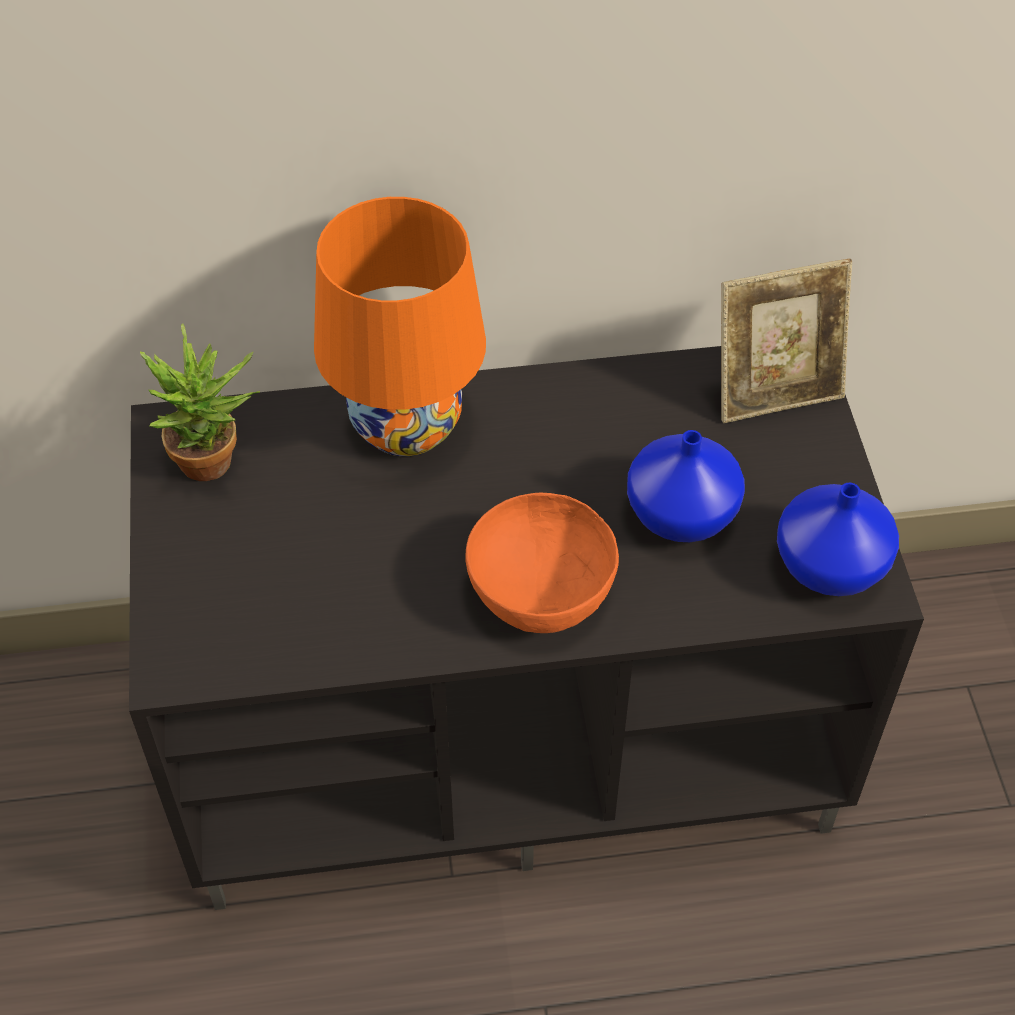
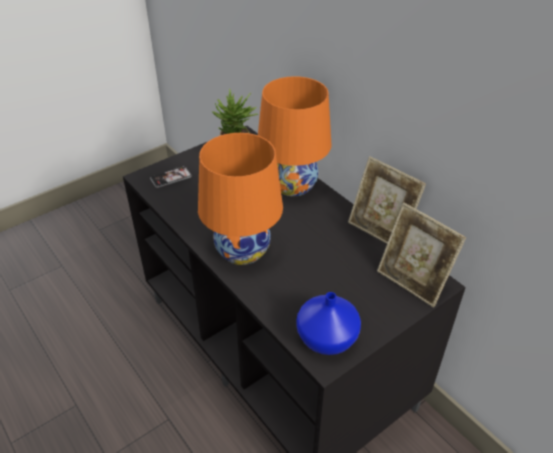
camera: 60 degrees right, 10 degrees down
orange bowl [465,493,619,633] -> orange table lamp [198,133,283,265]
blue vase [627,430,745,542] -> none
none -> phone [150,166,192,188]
none -> picture frame [348,156,426,244]

